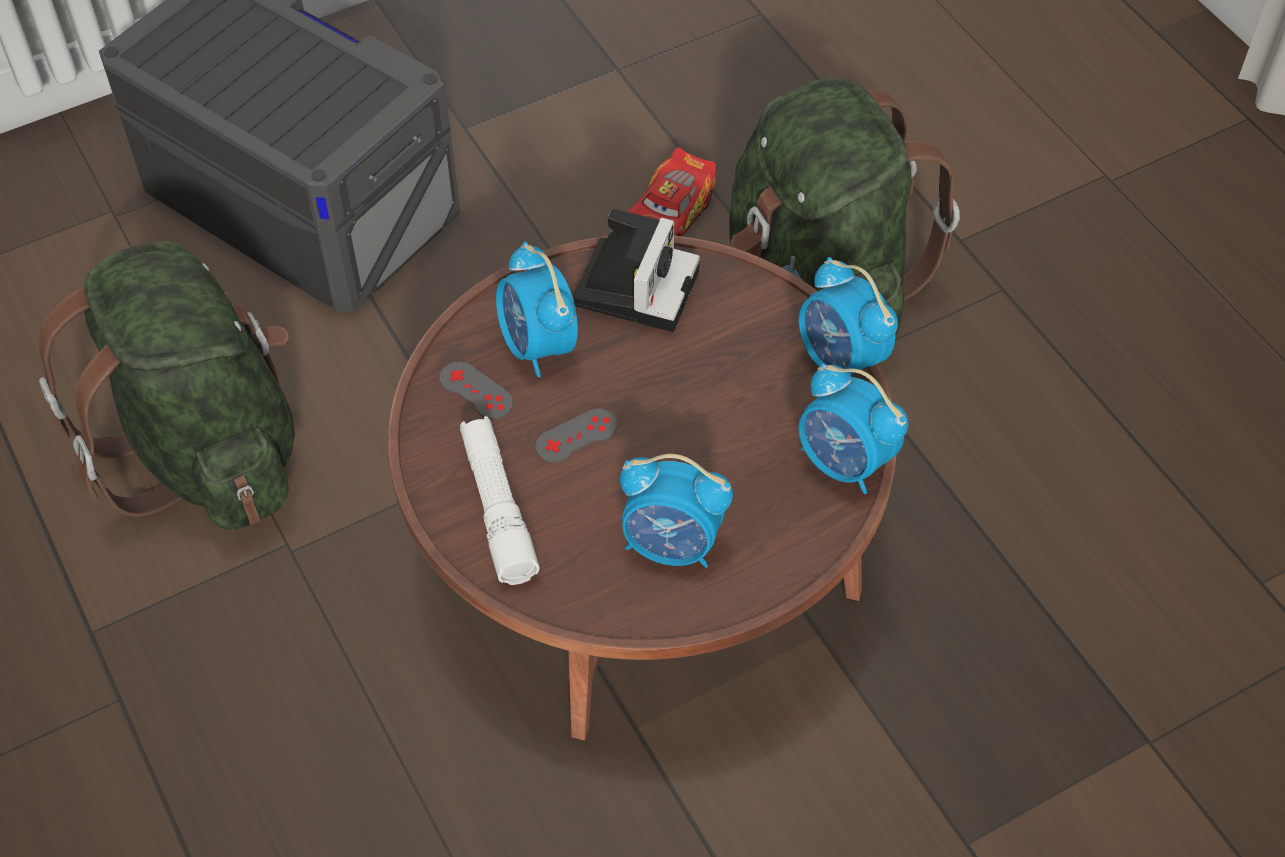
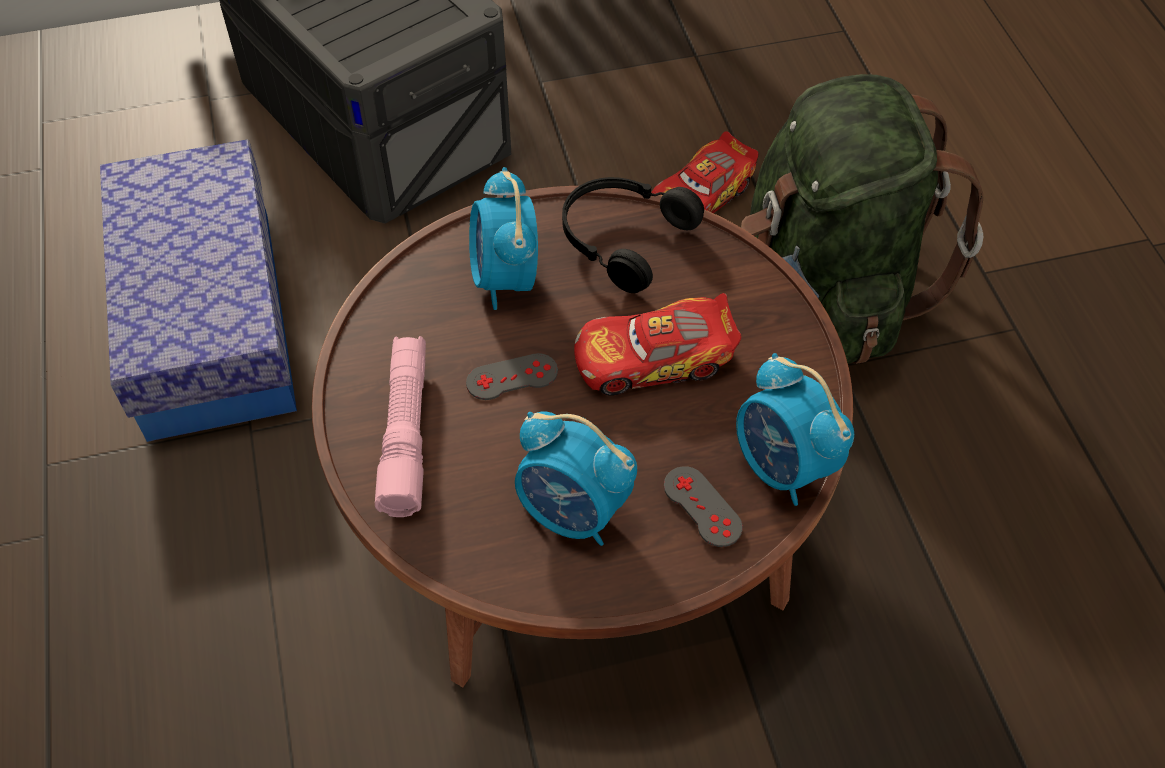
camera: 15 degrees right, 0 degrees up
green backpack [38,241,295,530] -> storage box [100,139,297,442]
grey game controller [439,362,513,419] -> grey game controller moved to [664,466,743,547]
white flashlight [460,416,540,585] -> pink flashlight [375,336,426,517]
camera [573,209,700,332] -> black headphones [562,177,704,293]
alarm clock [799,257,898,376] -> none
none -> toy car [574,293,741,395]

